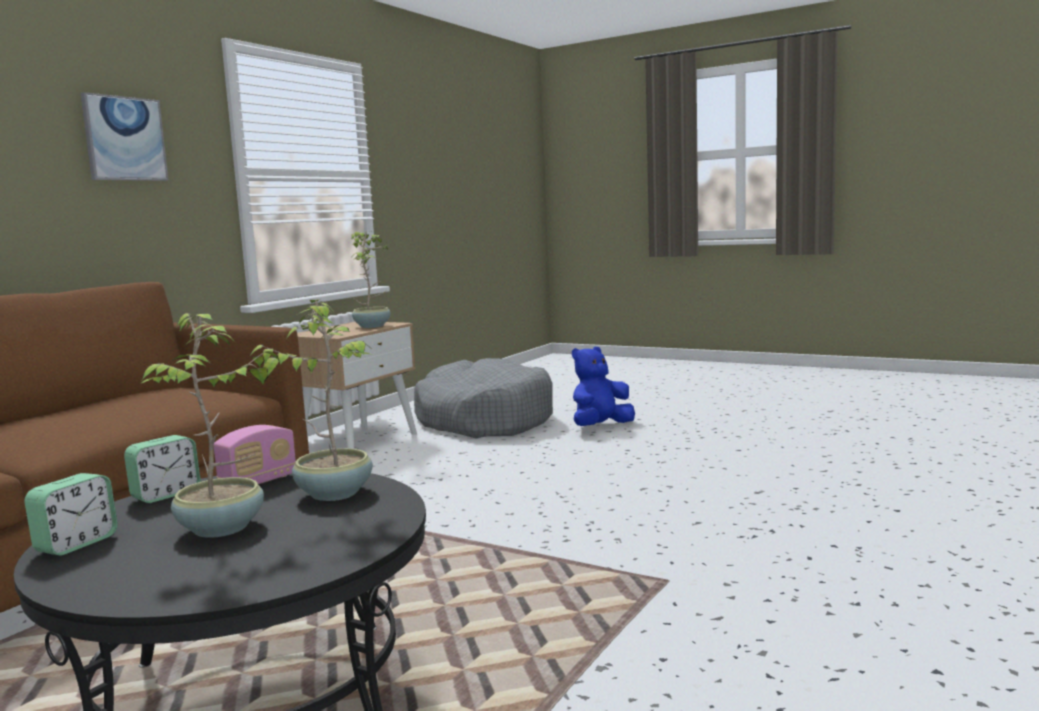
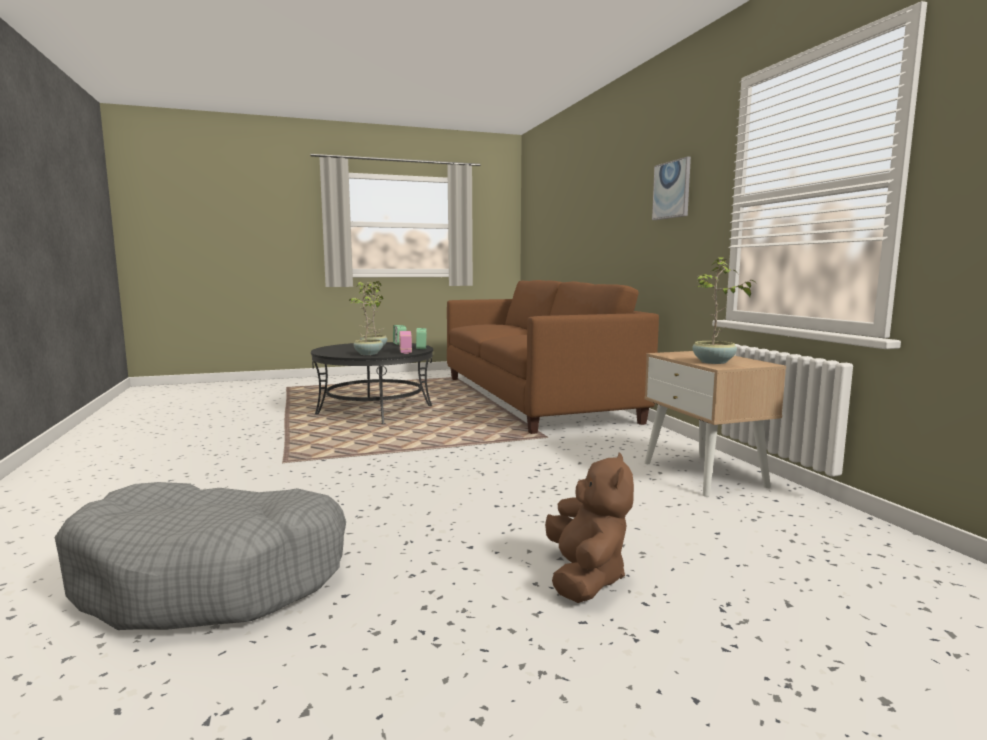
camera: 130 degrees right, 0 degrees up
grey dog bed [414,358,553,438] -> grey dog bed moved to [55,482,346,630]
blue plush toy [572,347,635,426] -> brown plush toy [545,452,634,603]

